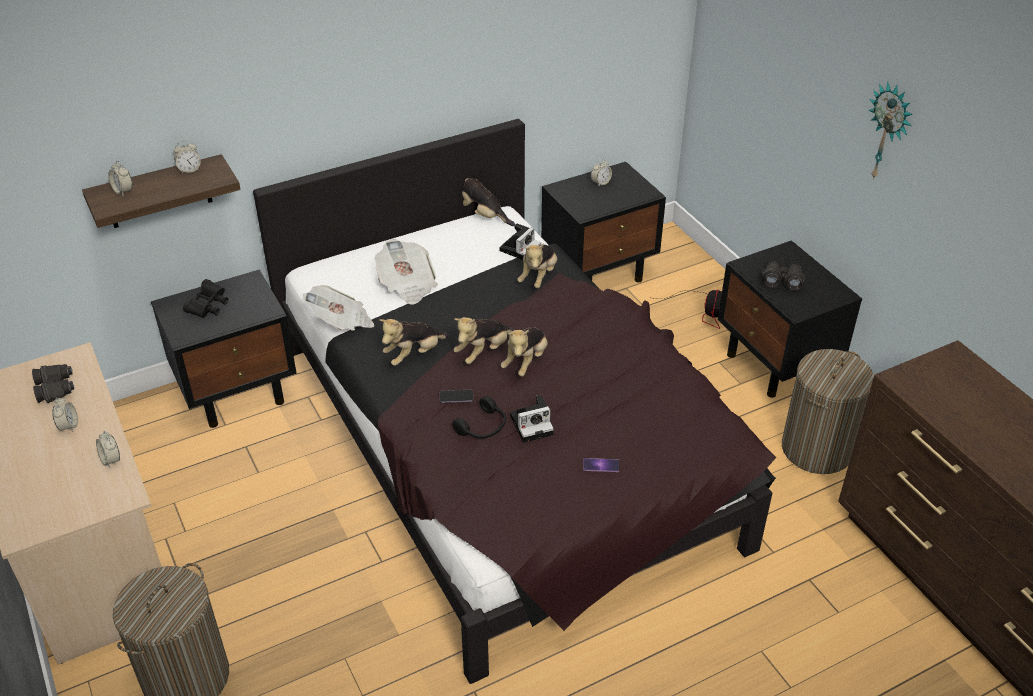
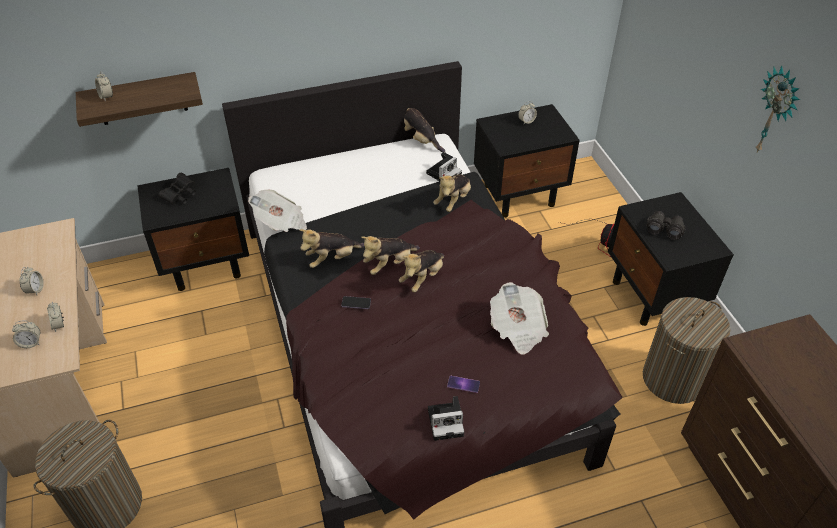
camera: 10 degrees right, 5 degrees up
black binoculars [32,364,74,403] -> none
alarm clock [174,140,201,174] -> alarm clock moved to [12,321,40,348]
newspaper [375,239,438,305] -> newspaper moved to [490,282,549,355]
black headphones [452,396,506,438] -> none
camera [510,395,554,443] -> camera moved to [428,396,464,441]

